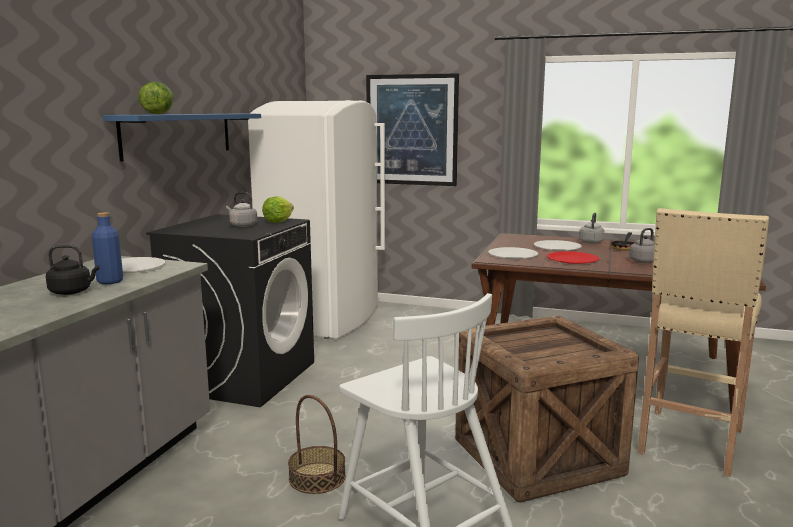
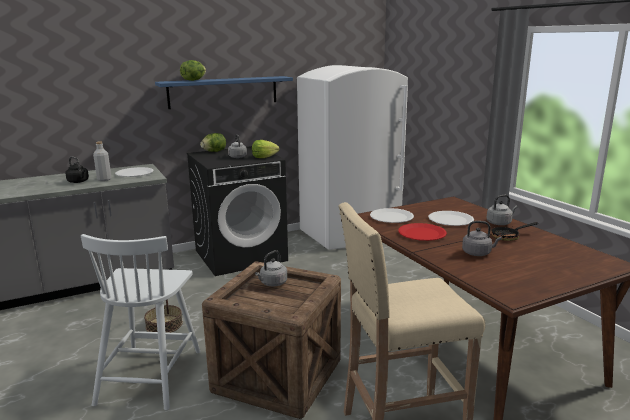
camera: 45 degrees right, 5 degrees up
blue bottle [92,212,123,284] -> grey bottle [93,141,112,181]
picture [366,73,459,186] -> none
none -> lettuce [200,133,226,152]
none -> grey kettle [255,250,287,287]

